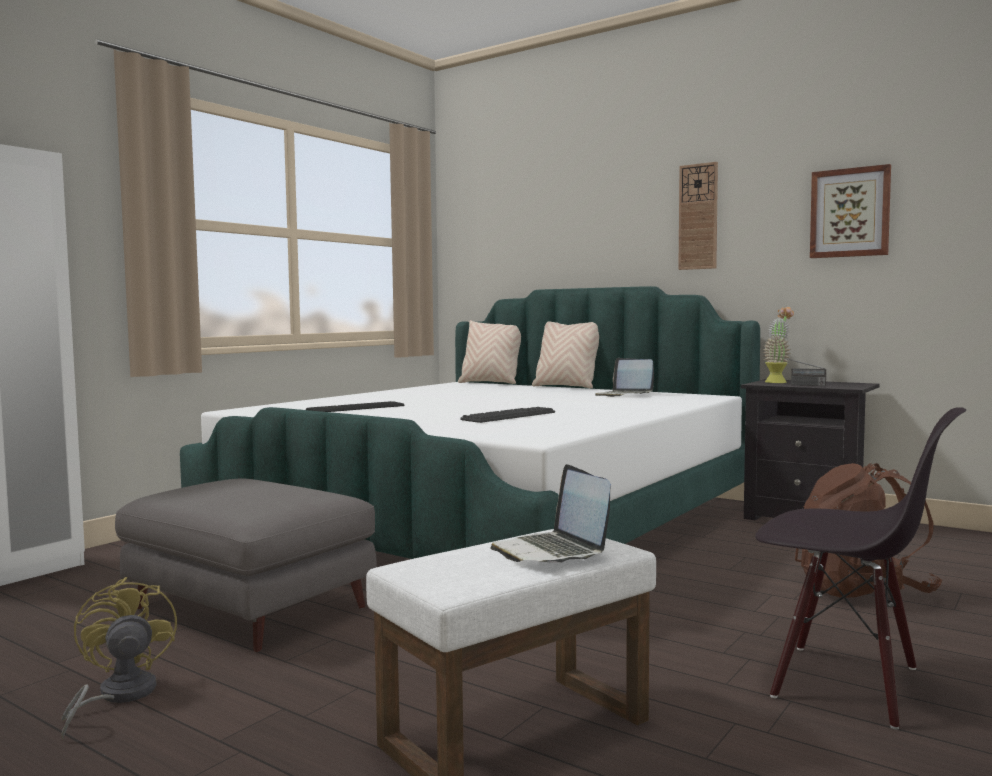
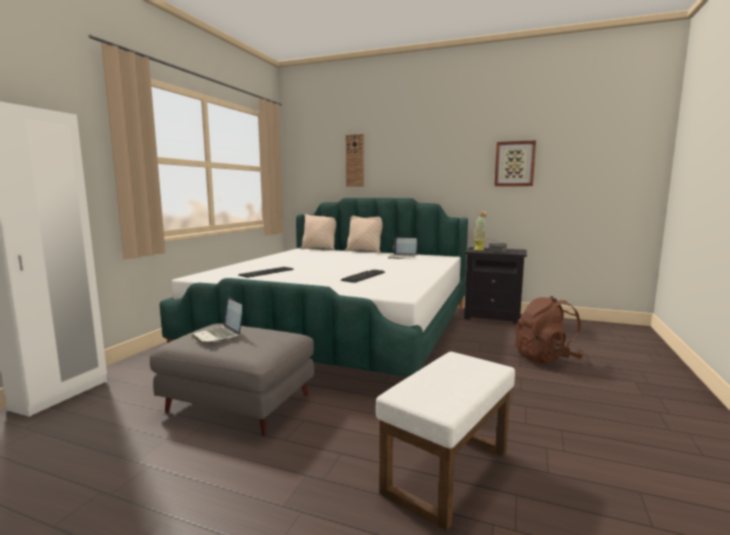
camera: 15 degrees left, 5 degrees up
yellow fan [61,577,177,739] -> none
laptop [491,464,611,563] -> laptop moved to [192,296,242,342]
wall clock [678,162,718,270] -> wall clock moved to [346,134,364,187]
black chair [755,407,966,730] -> none

